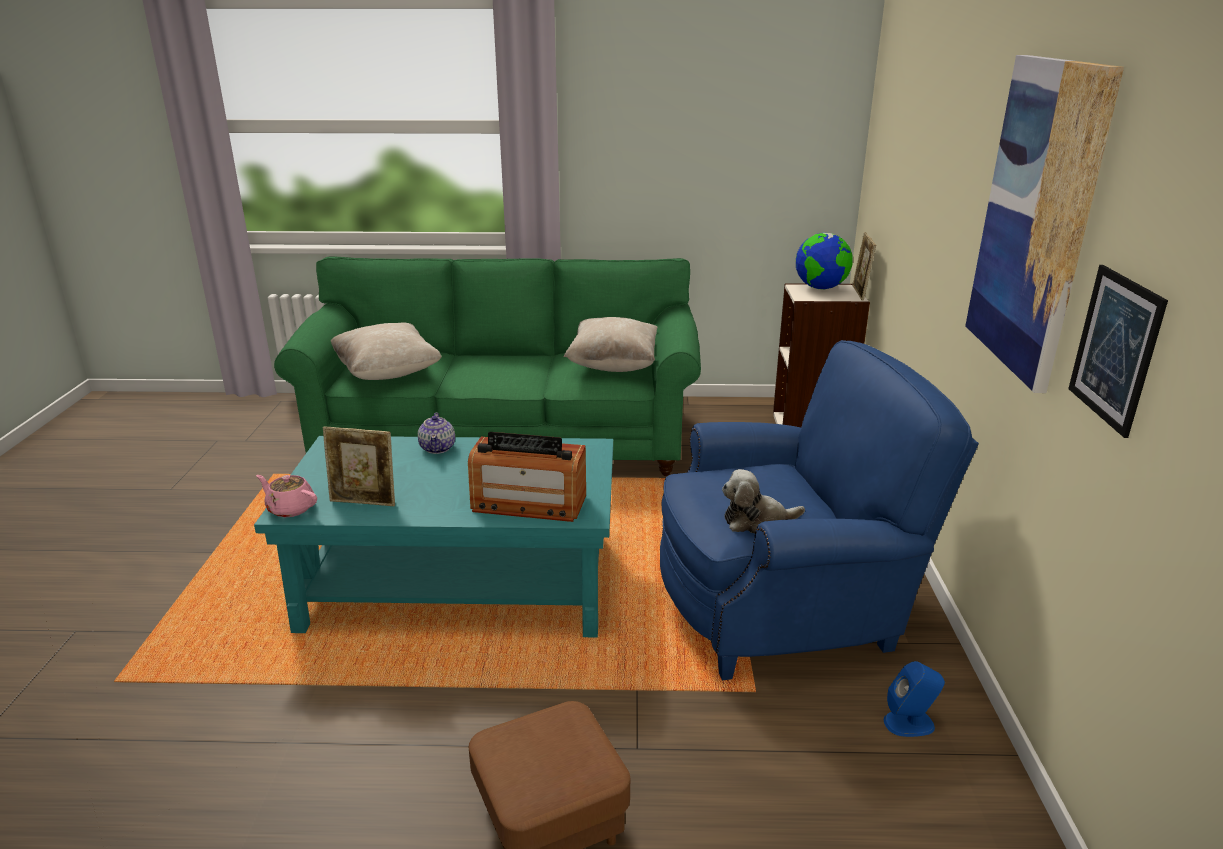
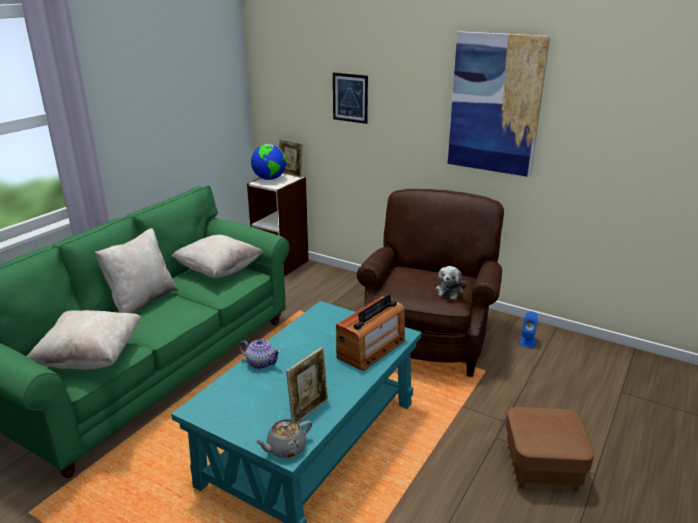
camera: 60 degrees left, 0 degrees up
pink teapot [256,475,317,517] -> grey teapot [255,419,312,458]
blue armchair [660,340,979,680] -> brown armchair [357,189,504,377]
picture [1068,265,1168,438] -> picture moved to [333,73,368,124]
none -> beige pillow [95,228,178,313]

